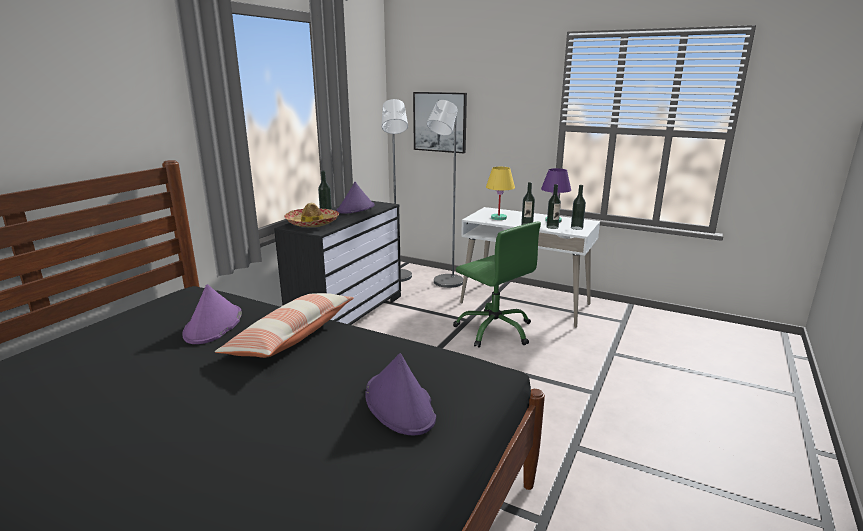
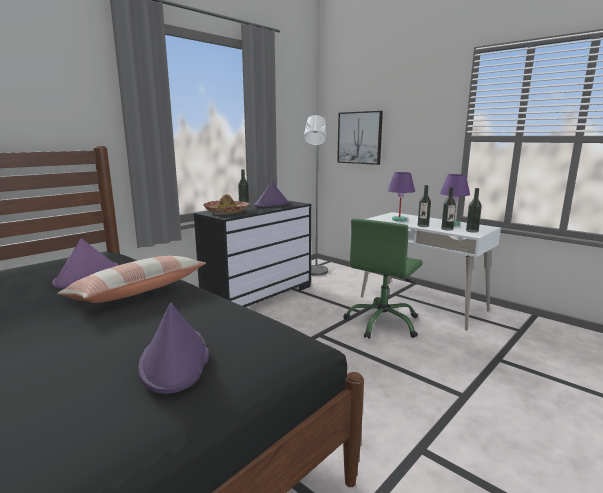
camera: 15 degrees right, 5 degrees down
grey floor lamp [427,100,463,288] -> none
green office chair [453,222,541,348] -> green office chair turned 60 degrees clockwise [343,219,423,339]
yellow table lamp [486,167,515,220] -> purple table lamp [388,172,415,222]

